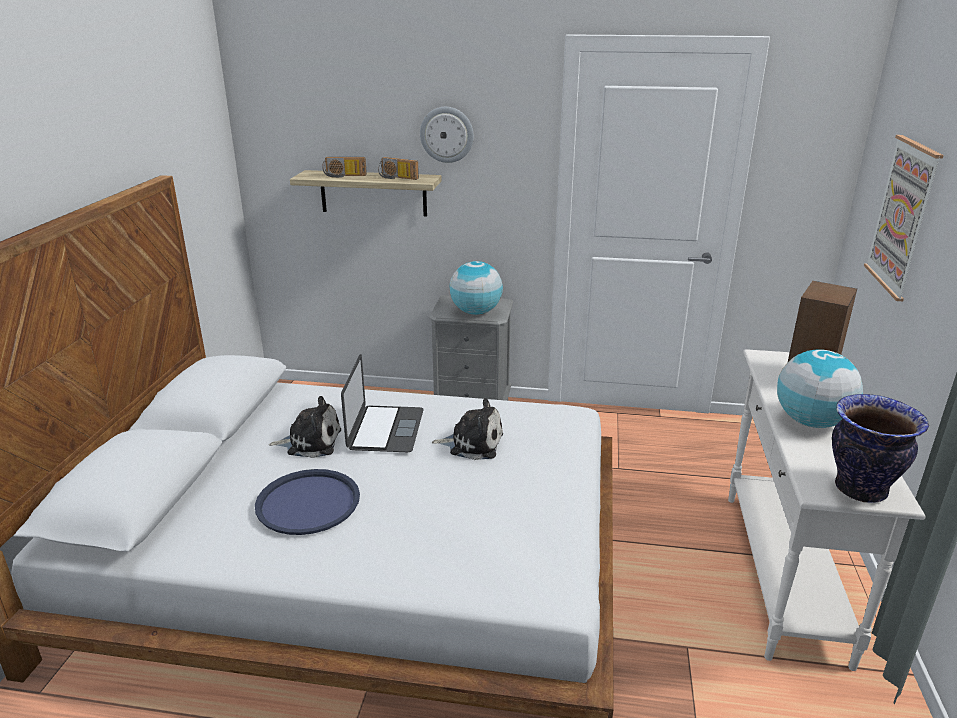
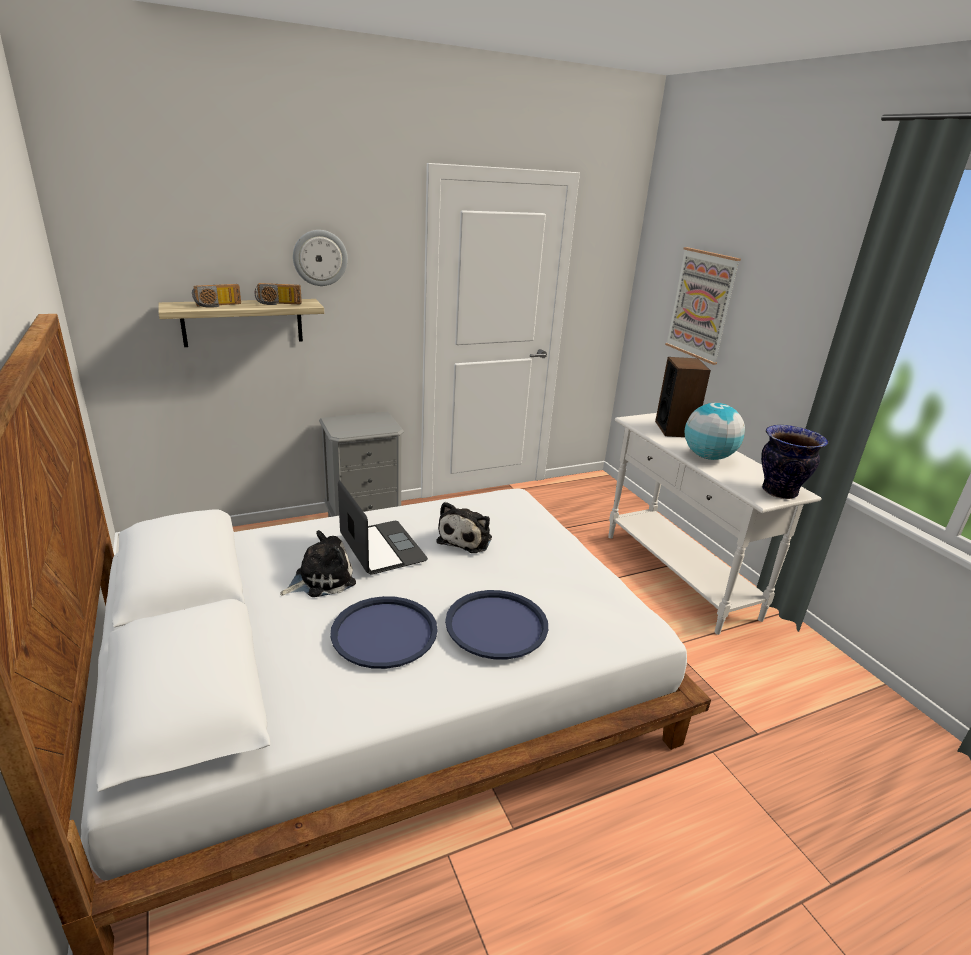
camera: 35 degrees left, 0 degrees up
plush toy [432,398,503,460] -> plush toy turned 135 degrees clockwise [436,502,492,553]
globe [449,261,503,315] -> none
none -> blue tray [445,590,548,659]

